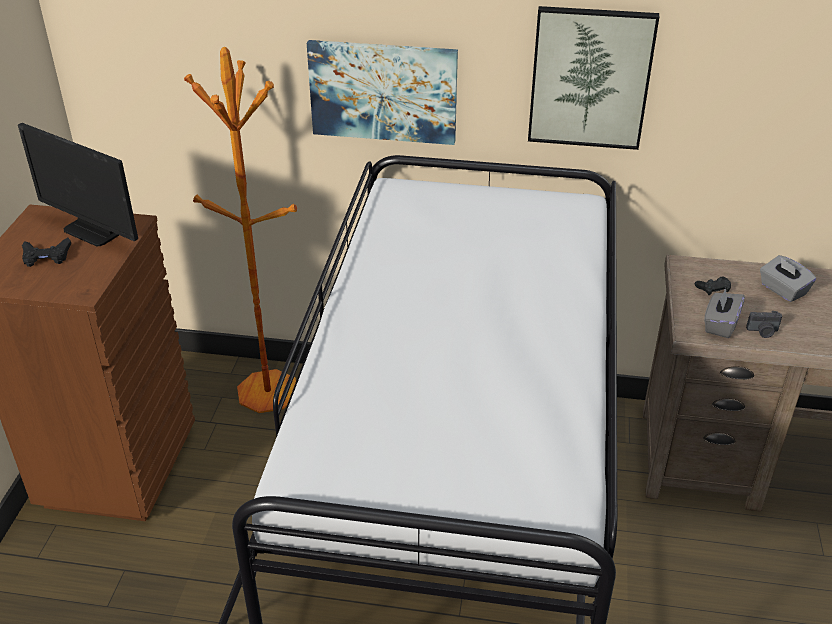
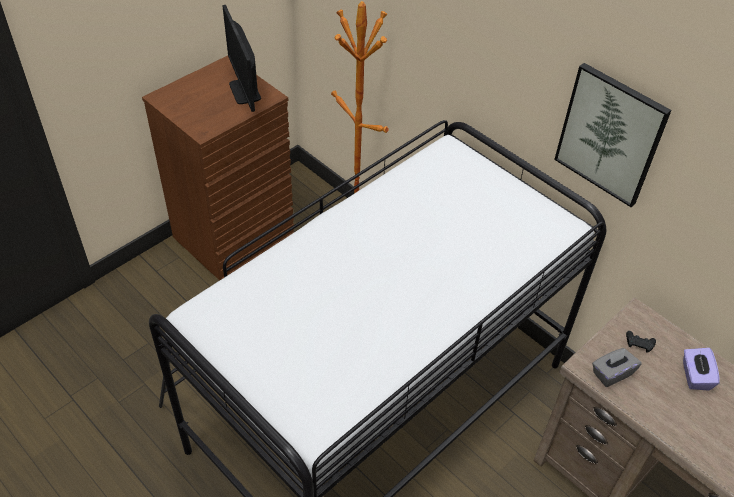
camera: 35 degrees right, 10 degrees up
black game controller [22,238,71,267] -> none
picture [307,40,458,145] -> none
camera [746,311,782,338] -> none
grey tissue box [760,255,816,302] -> purple tissue box [683,348,720,390]

